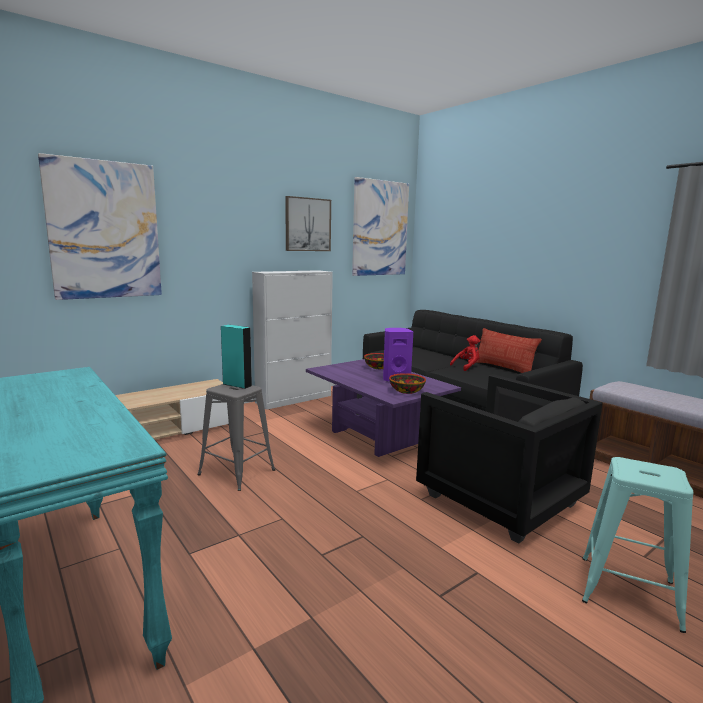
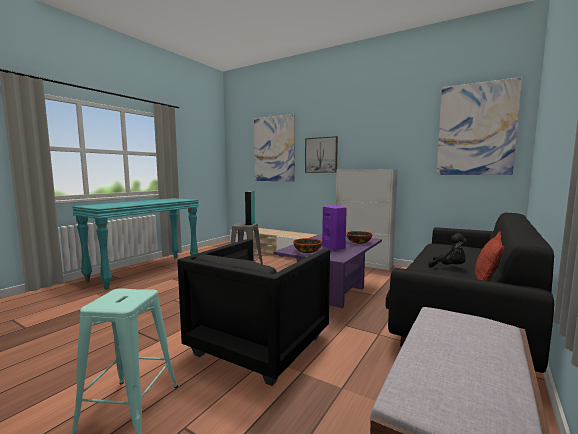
camera: 70 degrees right, 5 degrees down
picture [285,196,331,251] -> picture moved to [305,136,338,173]
red plush toy [450,335,480,371] -> black plush toy [429,233,467,268]

